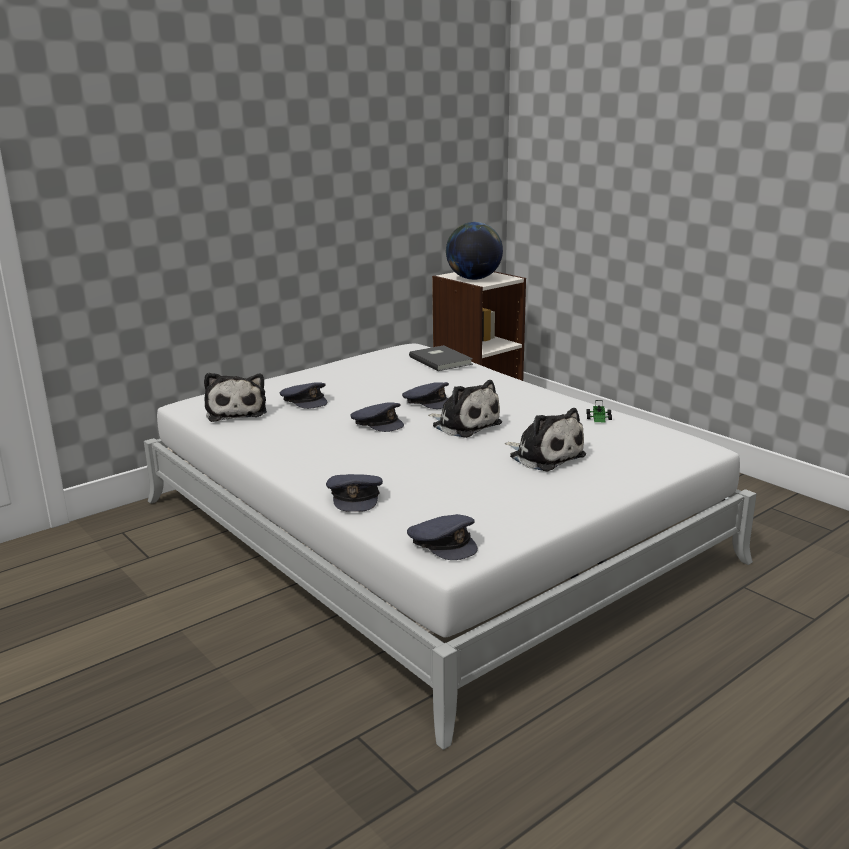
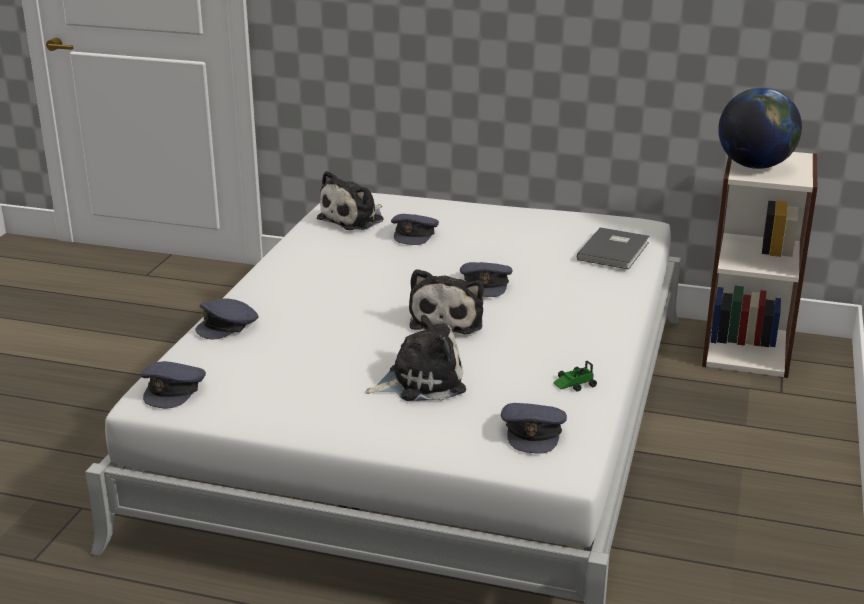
camera: 55 degrees right, 5 degrees up
grey cap [350,403,404,432] -> grey cap moved to [501,403,567,454]
plush toy [505,408,586,472] -> plush toy turned 120 degrees counterclockwise [365,315,466,401]

